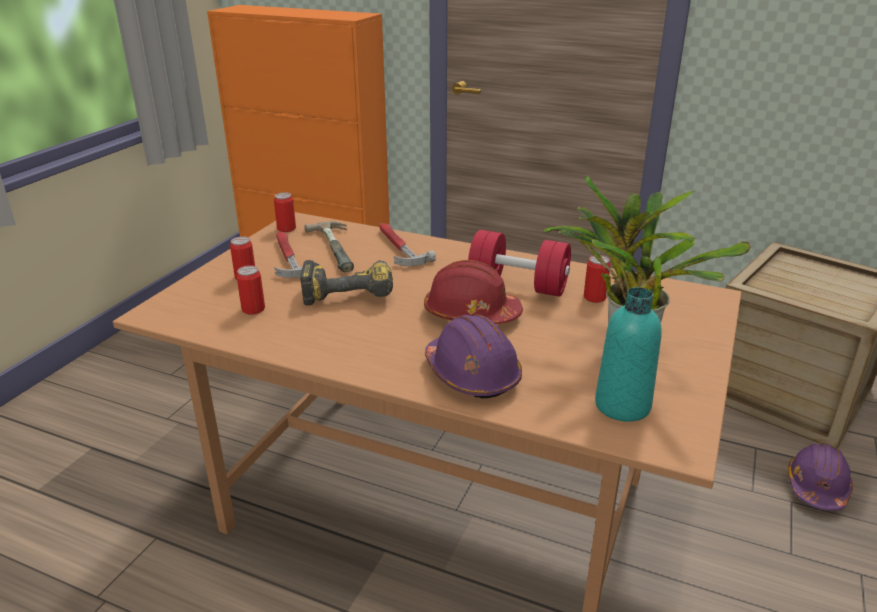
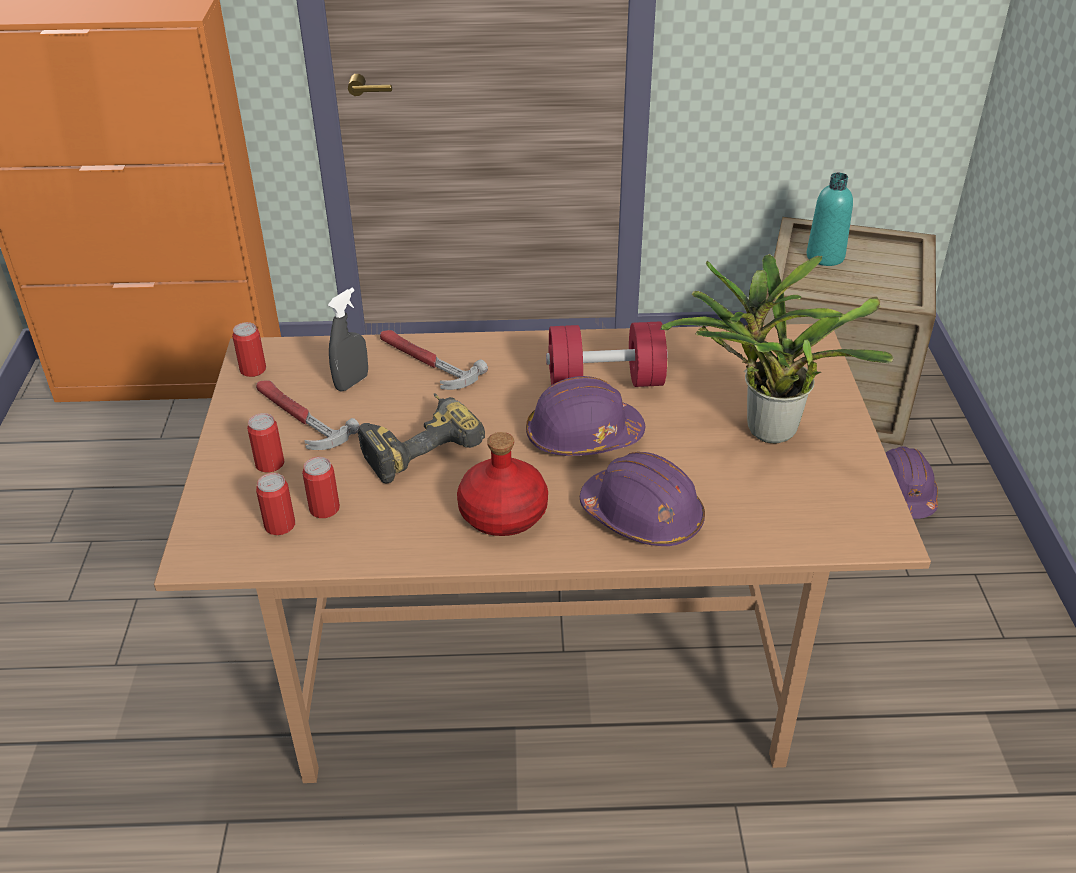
camera: 25 degrees left, 10 degrees up
hammer [304,221,354,272] -> grey spray bottle [328,288,368,392]
red hard hat [424,260,523,324] -> purple hard hat [526,376,645,456]
can [584,255,611,303] -> can moved to [256,473,295,535]
turquoise bottle [595,287,662,422] -> turquoise bottle moved to [807,173,853,266]
none -> red bottle [457,432,548,536]

